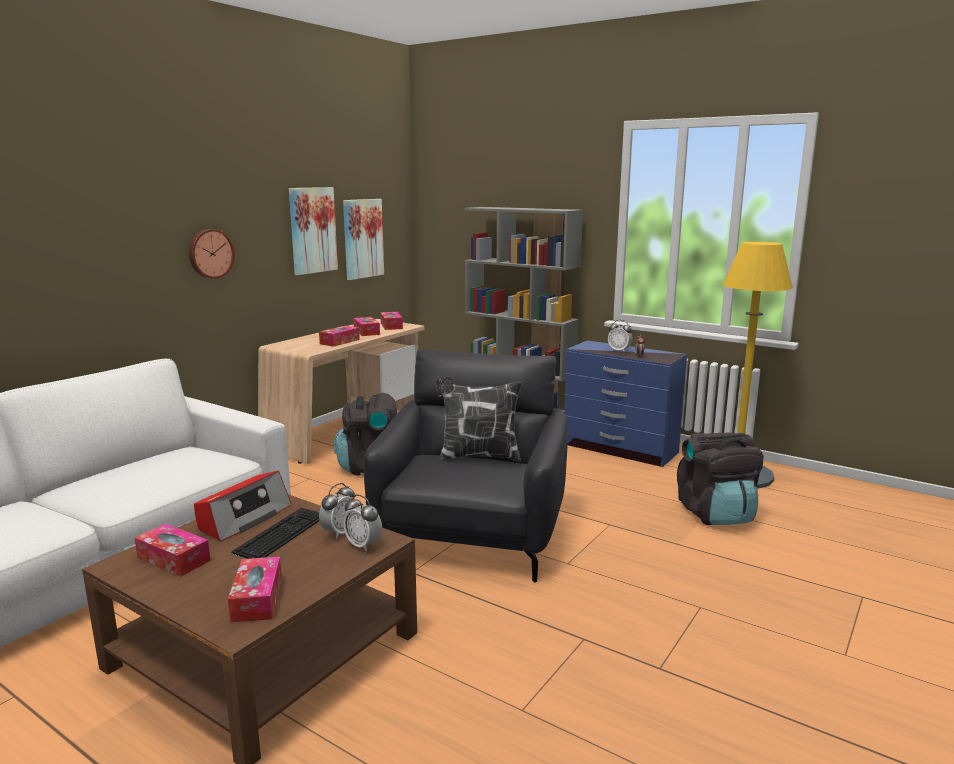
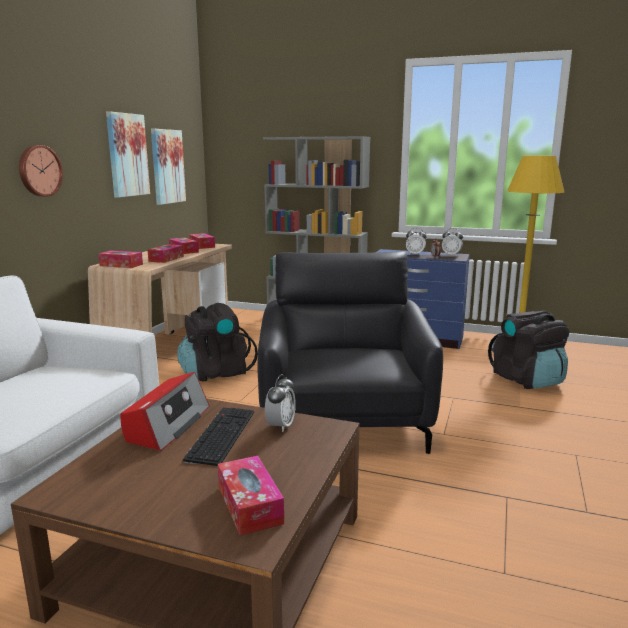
camera: 15 degrees left, 0 degrees up
tissue box [135,524,211,577] -> tissue box moved to [98,250,143,268]
alarm clock [343,495,382,552] -> alarm clock moved to [442,228,463,256]
pillow [436,376,522,462] -> none

